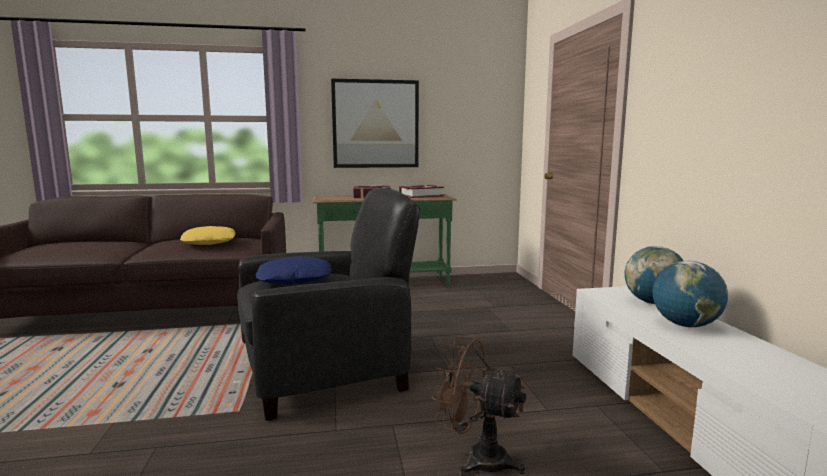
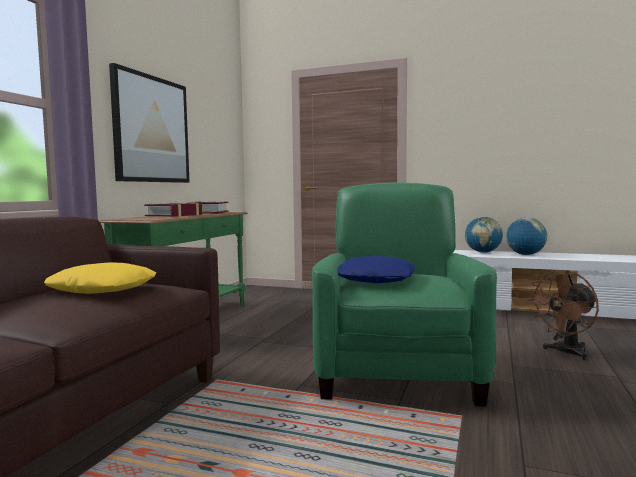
camera: 60 degrees left, 5 degrees down
black armchair [237,188,420,421] -> green armchair [312,182,497,407]

